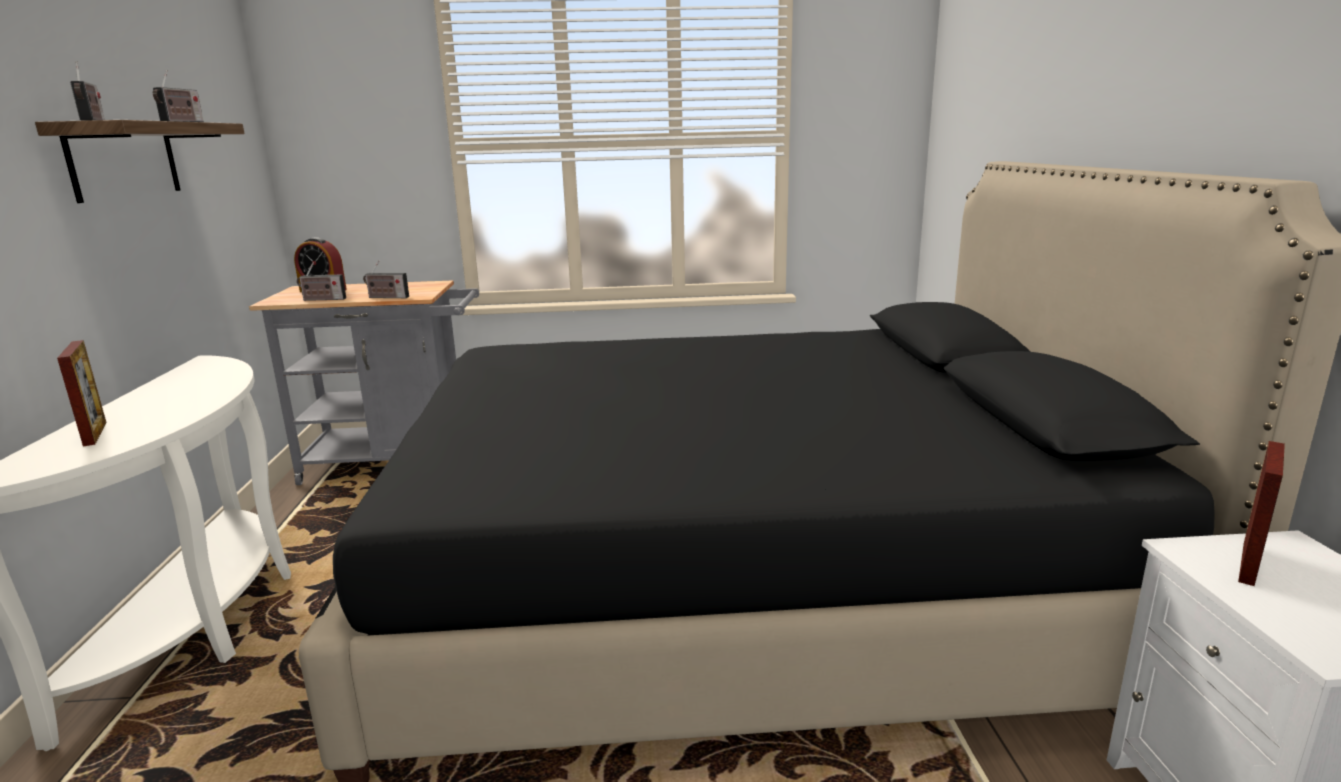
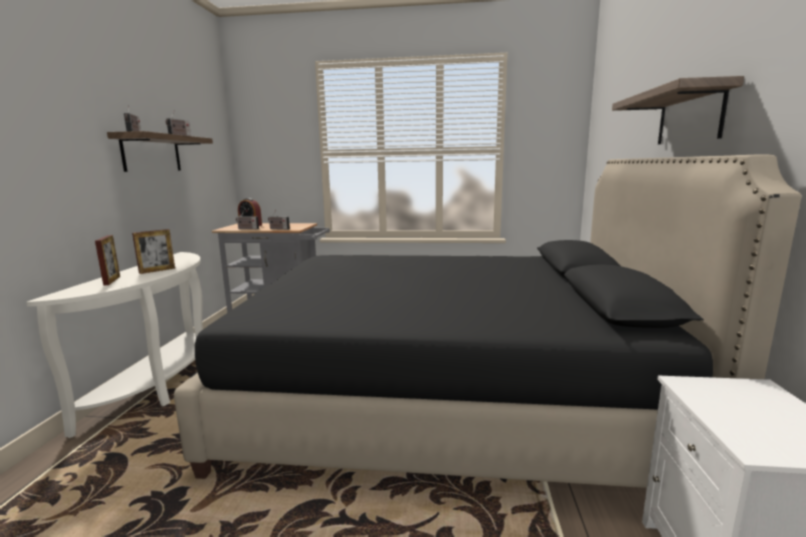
camera: 10 degrees right, 5 degrees down
picture frame [1238,441,1285,586] -> picture frame moved to [132,229,175,274]
none -> shelf [612,76,744,144]

